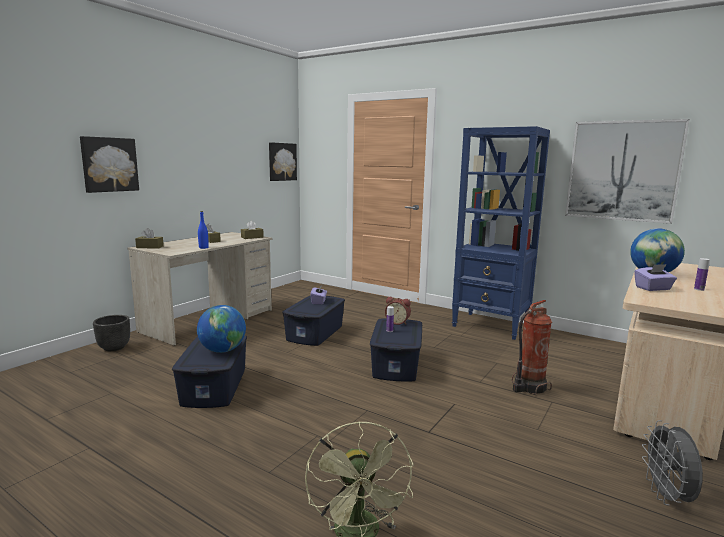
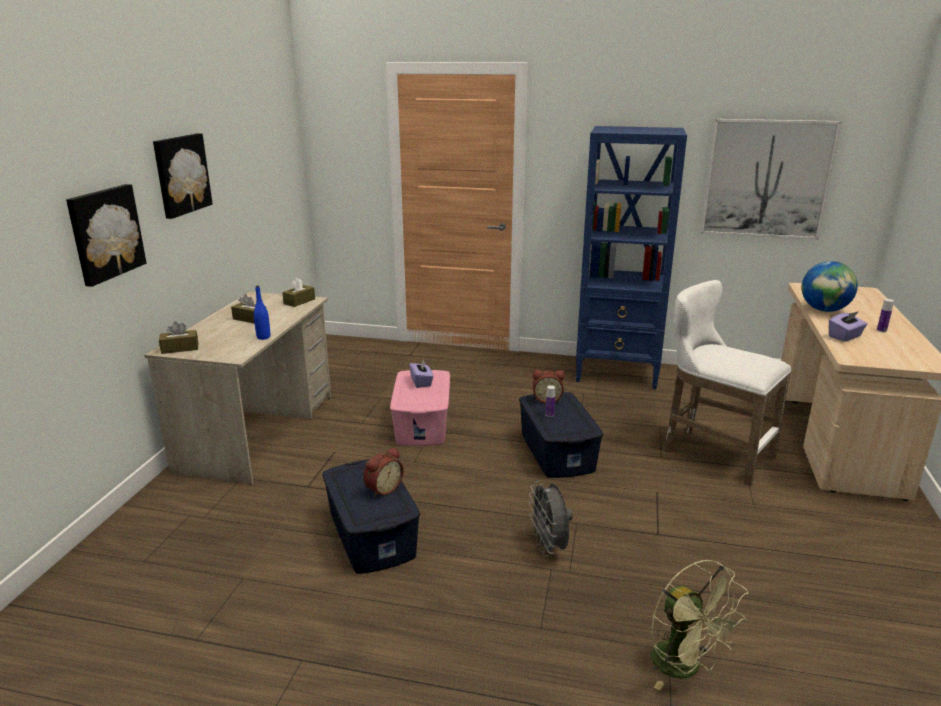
camera: 20 degrees left, 10 degrees up
black planter [93,315,130,351] -> none
globe [197,305,246,353] -> alarm clock [363,447,404,498]
picture [269,142,297,181] -> picture moved to [153,133,213,219]
blue storage box [282,296,345,346] -> pink storage box [390,370,450,446]
fire extinguisher [512,300,552,395] -> white stool [664,280,792,486]
grey fan [642,420,703,505] -> grey fan moved to [529,481,573,557]

